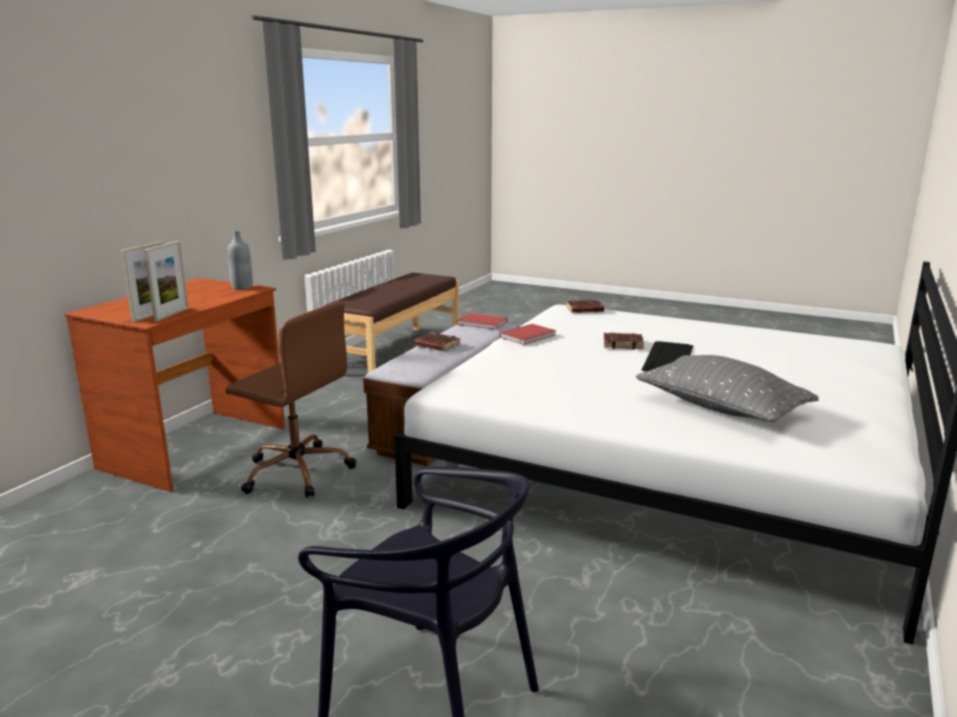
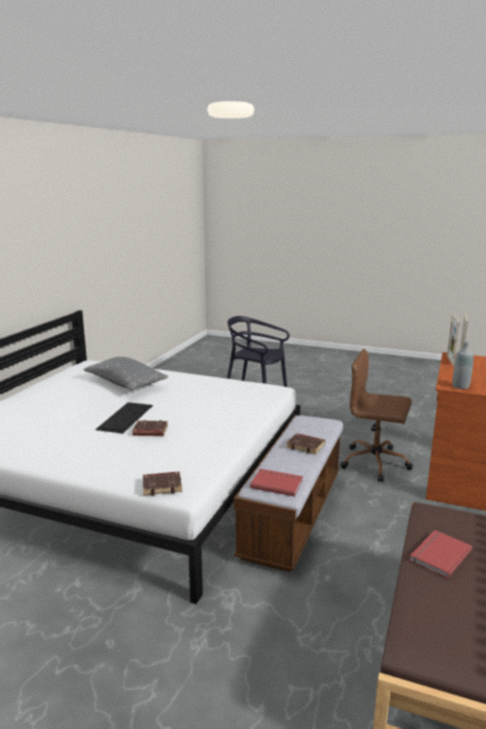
camera: 175 degrees right, 0 degrees up
red book [500,324,556,345] -> red book moved to [410,530,472,578]

